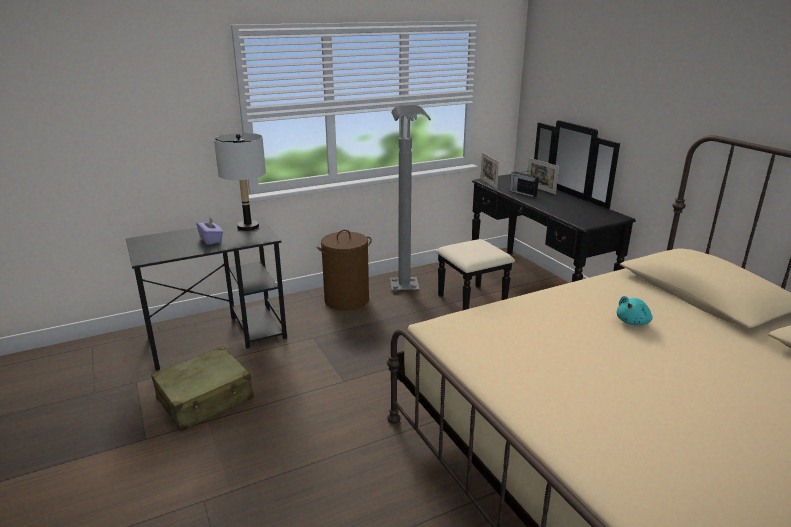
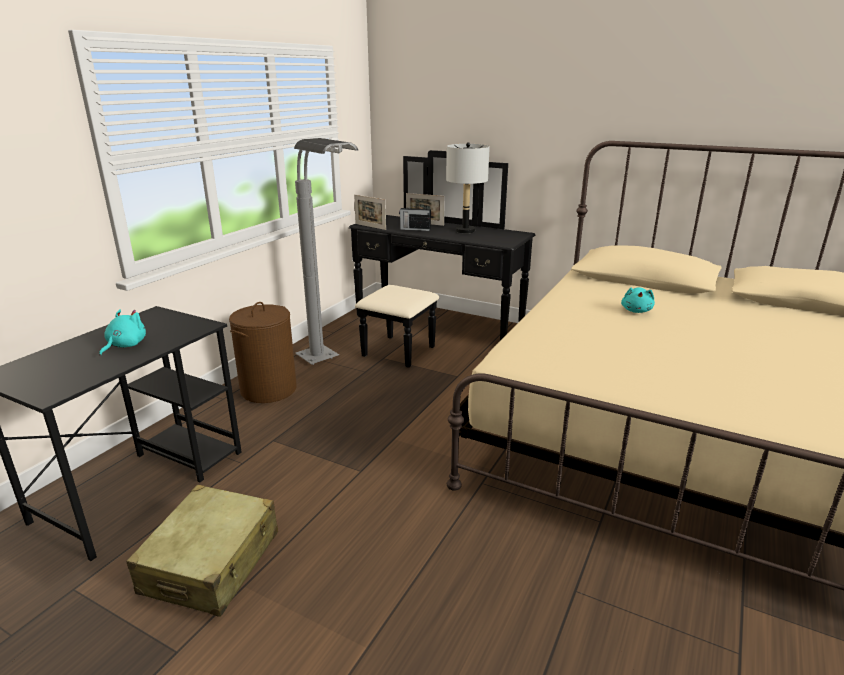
camera: 35 degrees left, 0 degrees up
purple tissue box [196,217,223,245] -> turquoise plush toy [100,309,146,356]
grey table lamp [214,133,266,231] -> grey table lamp moved to [446,142,490,233]

